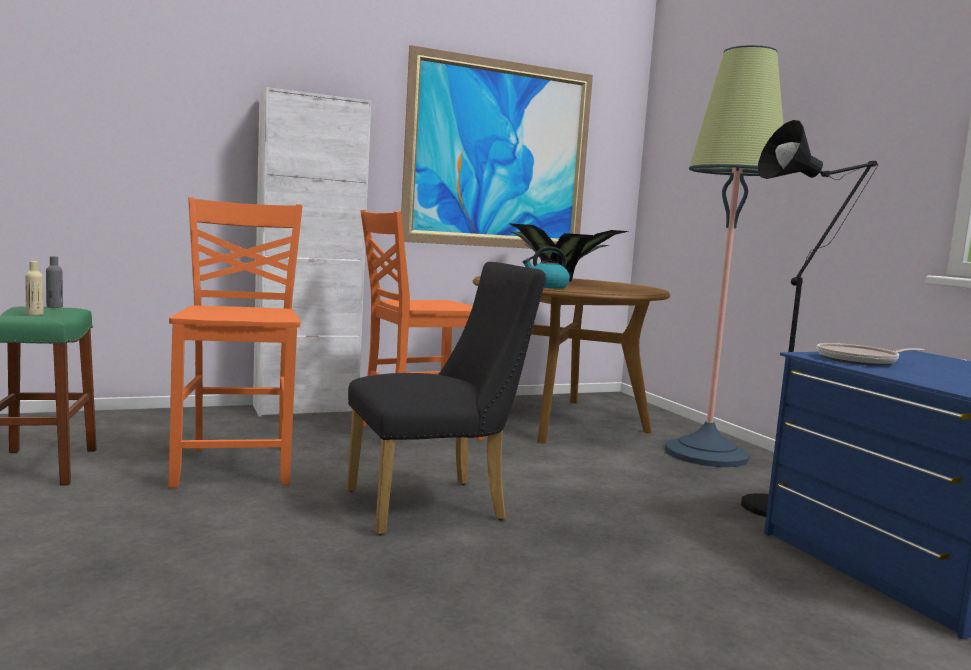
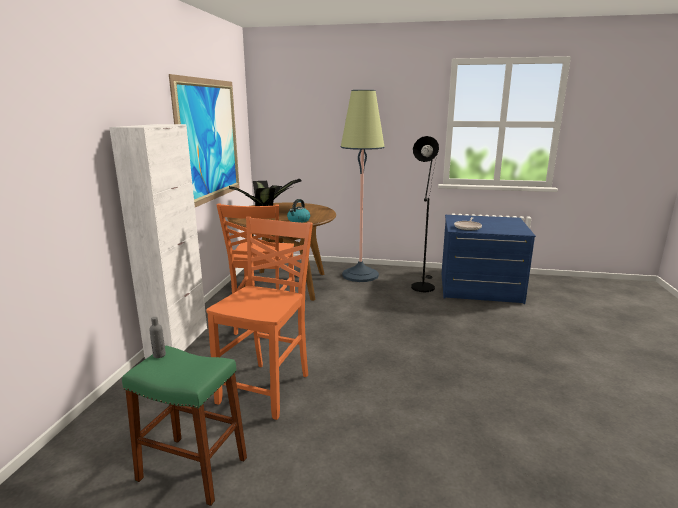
camera: 55 degrees left, 10 degrees up
beige bottle [25,261,44,315] -> none
orange chair [169,197,303,488] -> orange chair turned 90 degrees clockwise [206,217,313,420]
black chair [347,262,546,535] -> none

